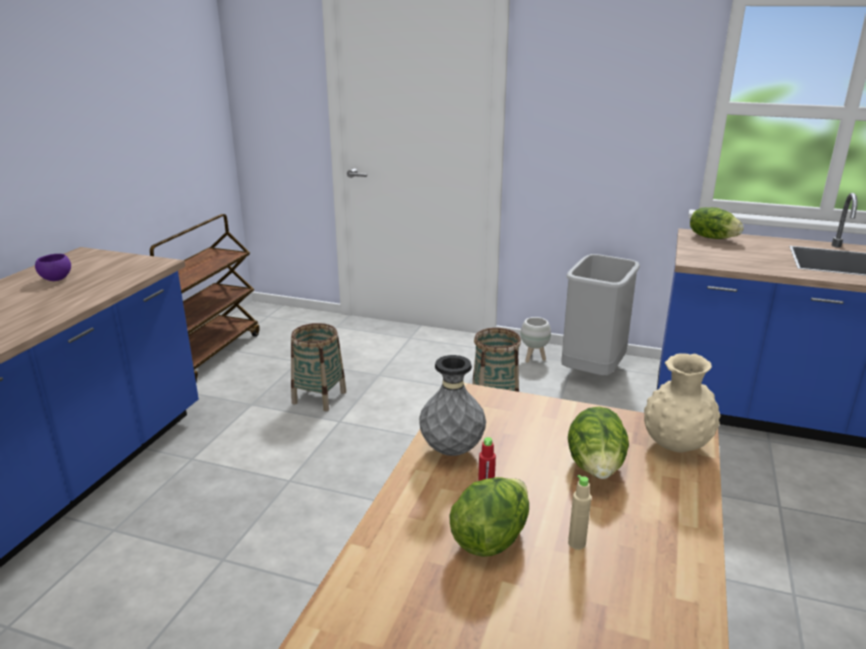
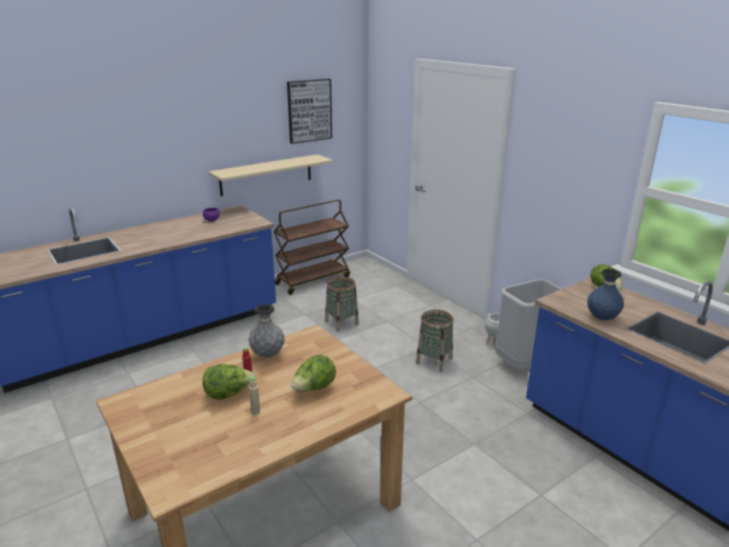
camera: 35 degrees right, 0 degrees up
beige vase [644,353,720,453] -> none
none -> beige shelf [208,154,333,196]
none -> picture [287,79,332,144]
none -> blue vase [587,269,624,320]

